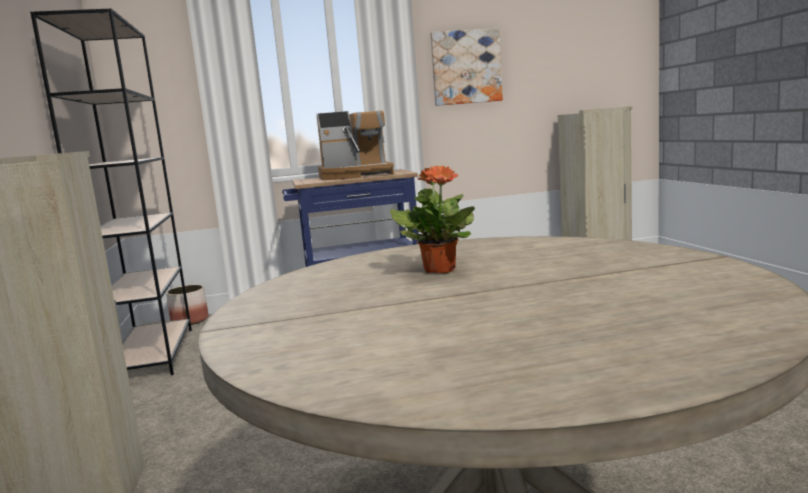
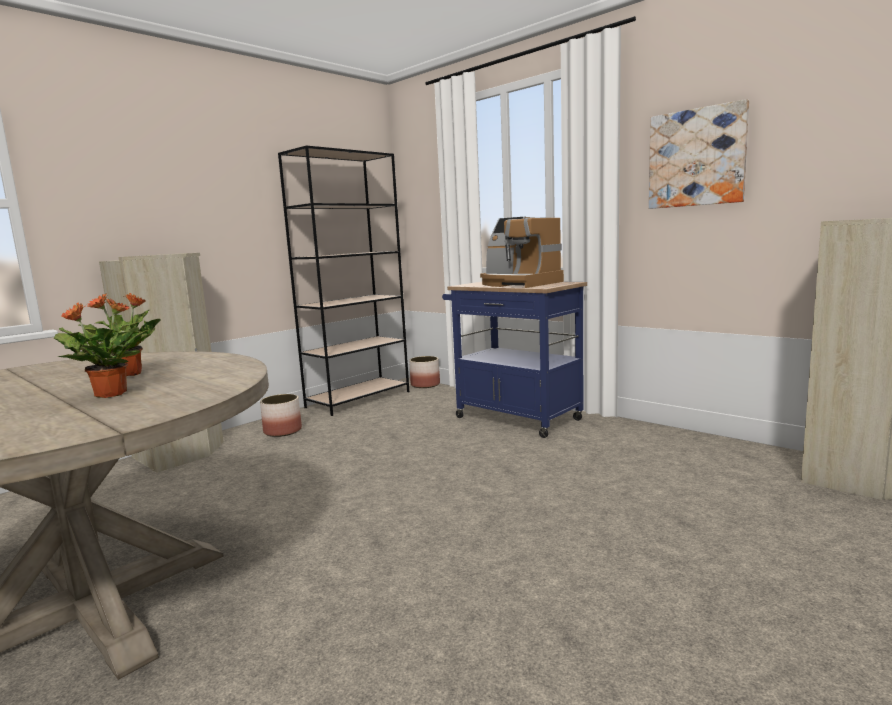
camera: 55 degrees right, 0 degrees up
none -> potted plant [54,298,148,398]
none -> planter [260,394,302,437]

